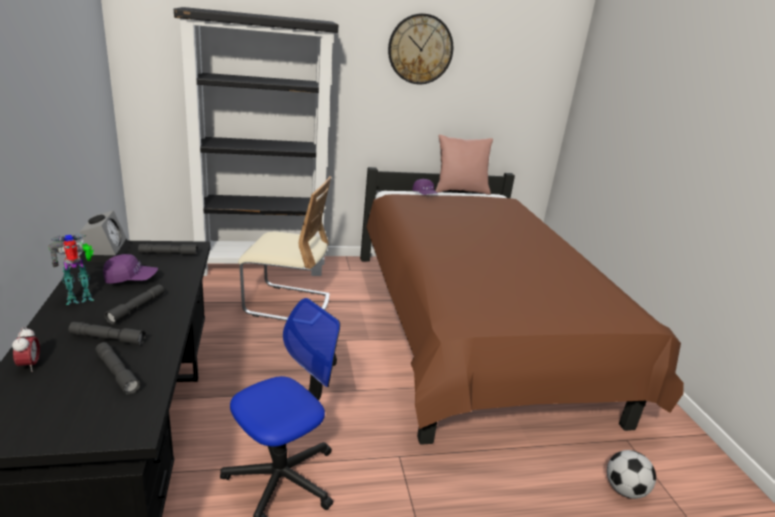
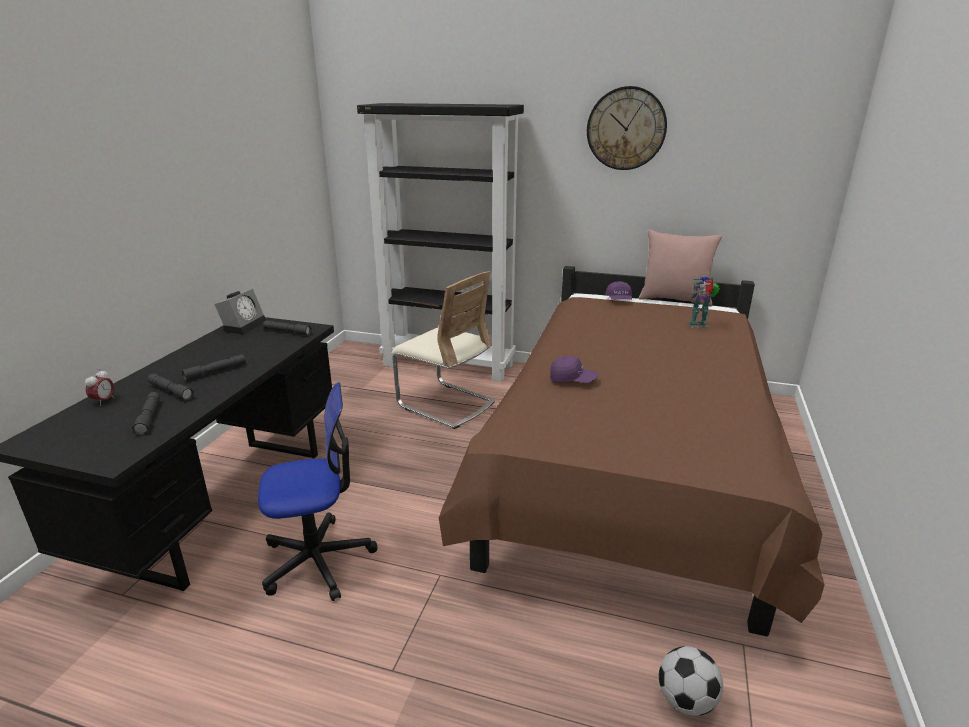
camera: 30 degrees right, 0 degrees up
toy robot [48,234,94,305] -> toy robot moved to [688,276,720,328]
purple cap [103,254,158,284] -> purple cap moved to [550,356,599,383]

